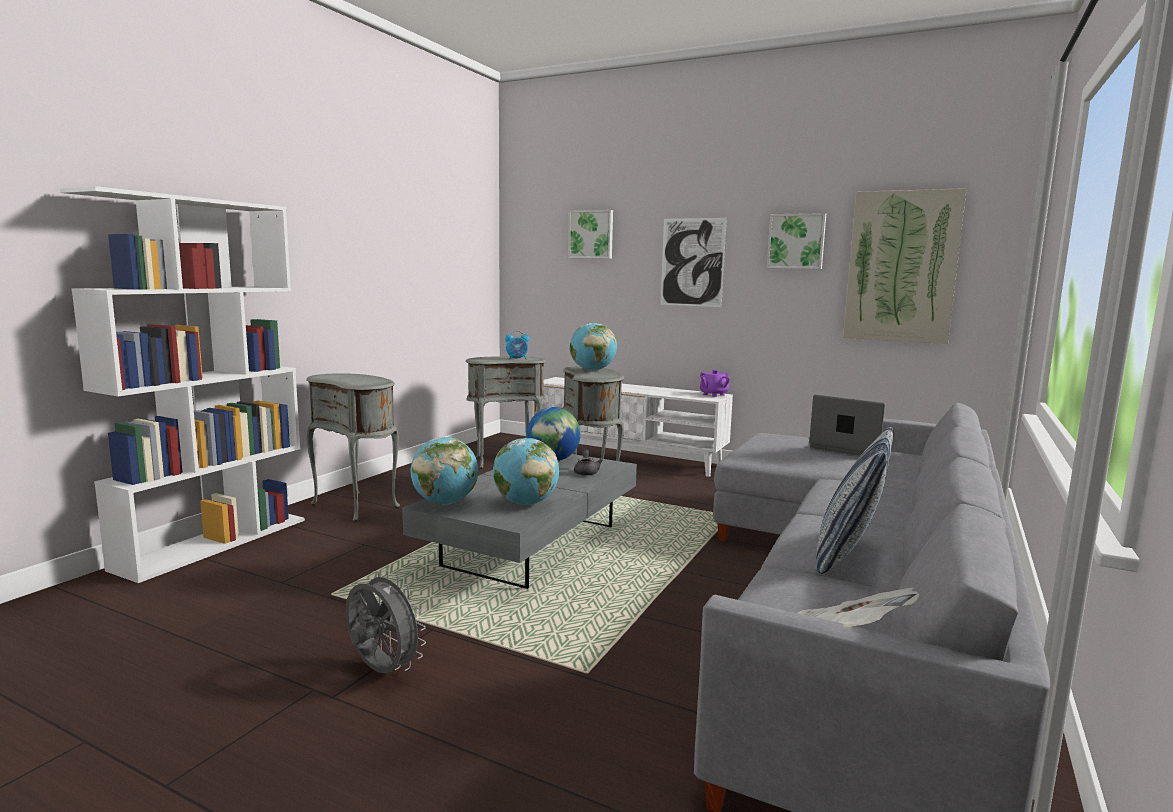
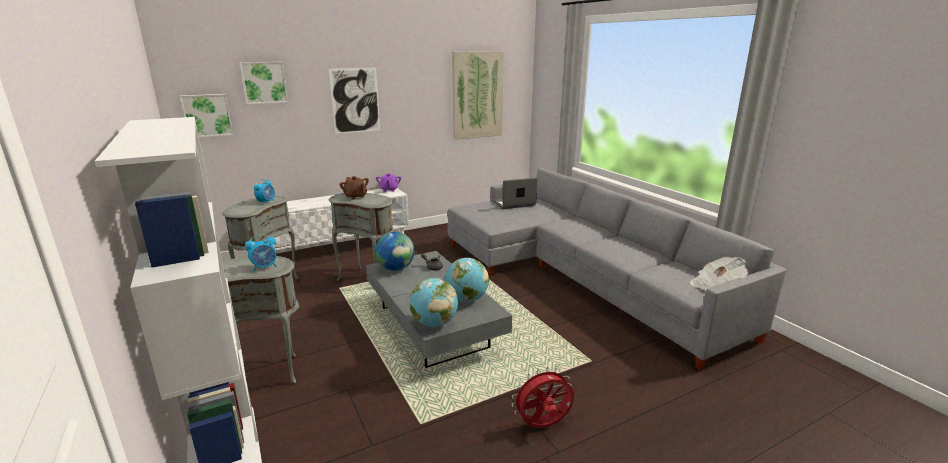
camera: 55 degrees left, 10 degrees up
grey fan [346,570,426,674] -> red fan [511,367,574,428]
globe [570,323,617,371] -> brown teapot [340,176,369,200]
picture [767,213,826,269] -> picture moved to [180,94,234,137]
pillow [816,427,894,574] -> none
none -> alarm clock [245,234,277,271]

